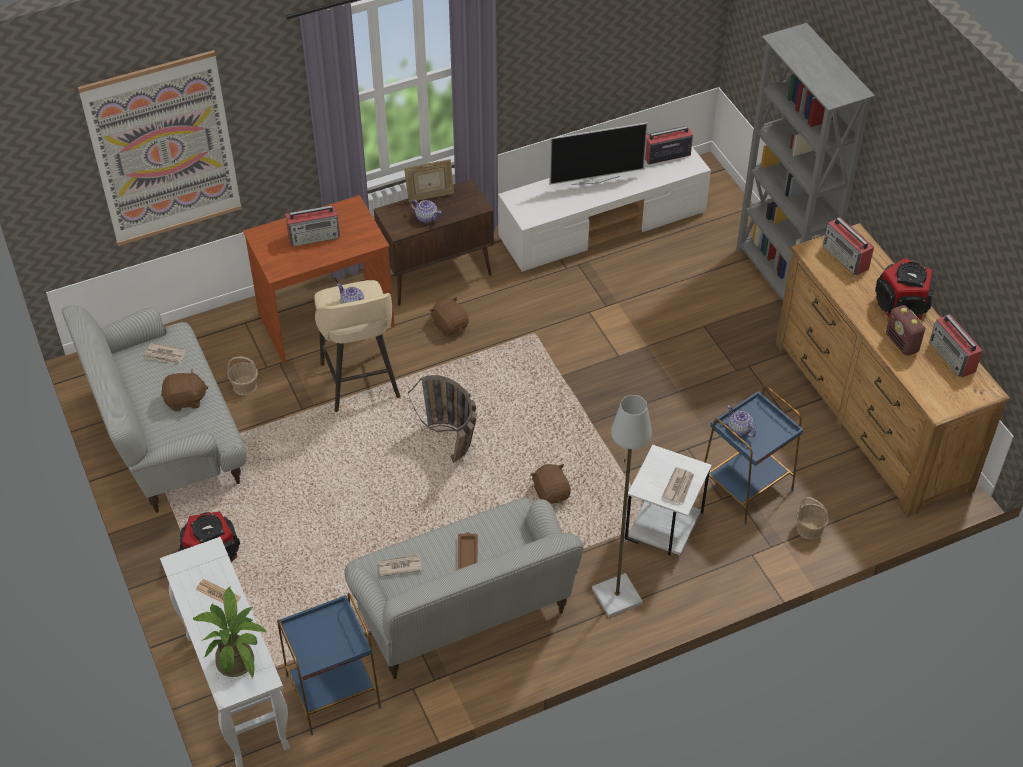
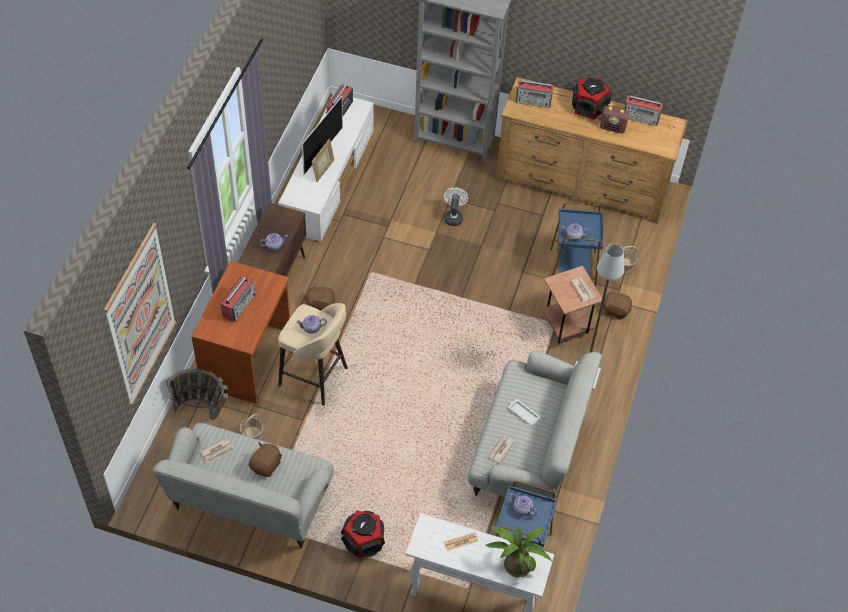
camera: 50 degrees left, 5 degrees up
picture frame [404,159,454,202] -> picture frame moved to [312,139,334,182]
basket [408,375,477,463] -> basket moved to [166,369,228,421]
brown tray [458,532,478,570] -> white tray [508,399,541,426]
brown plush toy [530,464,571,504] -> brown plush toy moved to [603,288,632,320]
white side table [625,445,712,555] -> brown side table [542,266,602,344]
none -> white fan [444,187,468,226]
none -> teapot [510,493,537,516]

